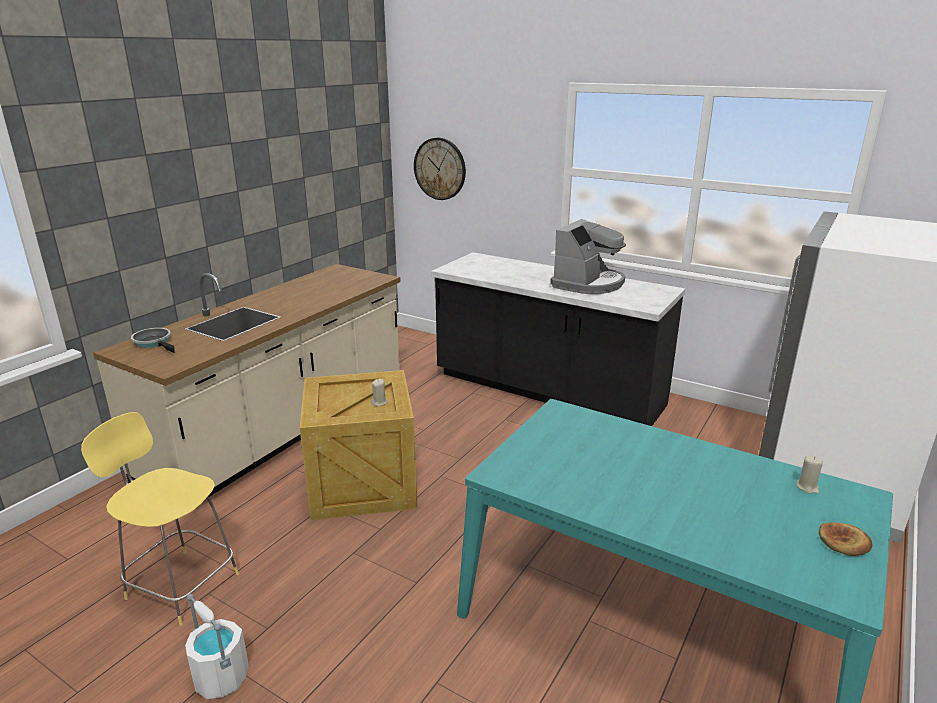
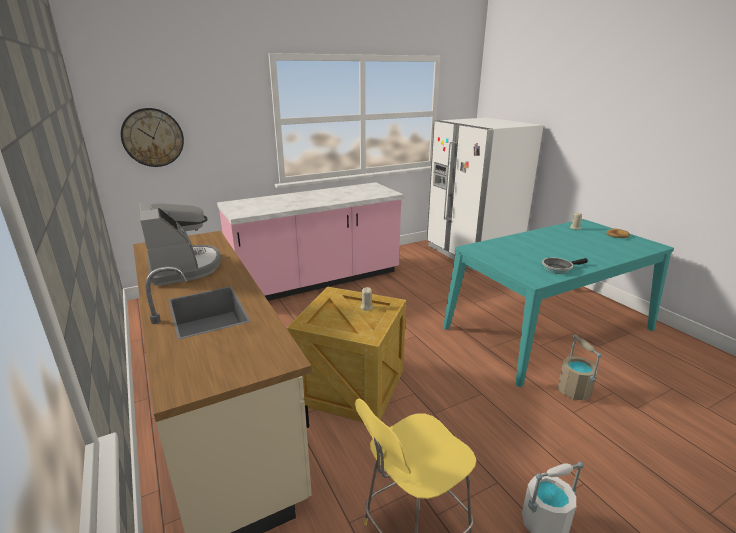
camera: 60 degrees left, 0 degrees up
frying pan [131,328,175,353] -> frying pan moved to [542,257,588,274]
black counter [431,252,685,426] -> pink counter [217,182,404,301]
coffee machine [550,219,626,294] -> coffee machine moved to [140,203,221,286]
none -> beige bucket [558,335,601,400]

